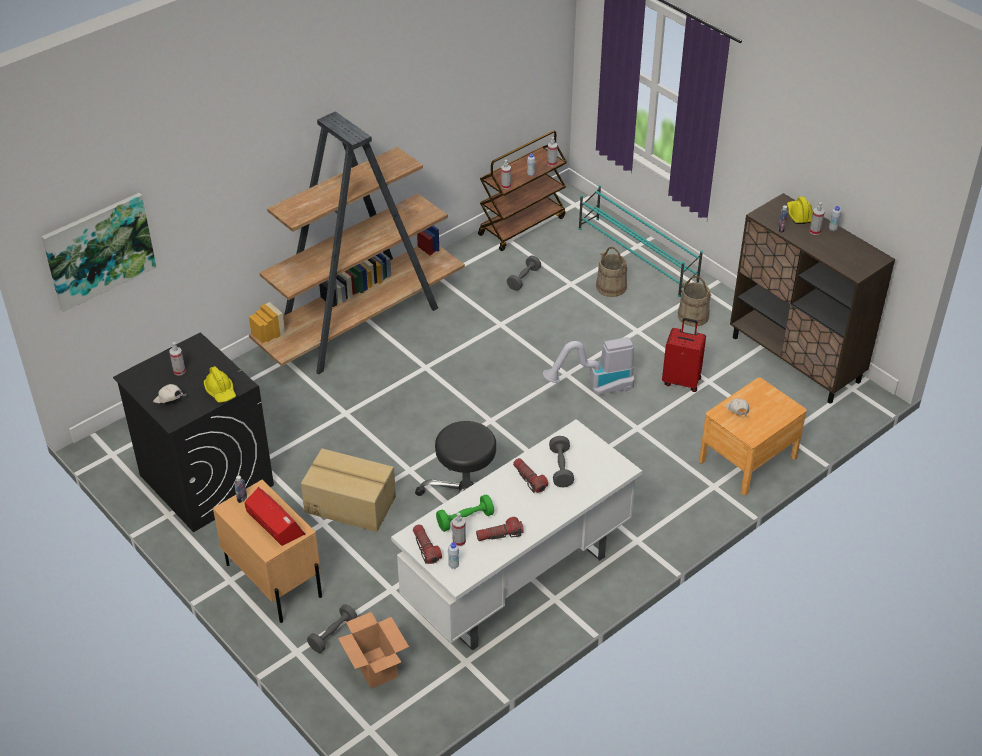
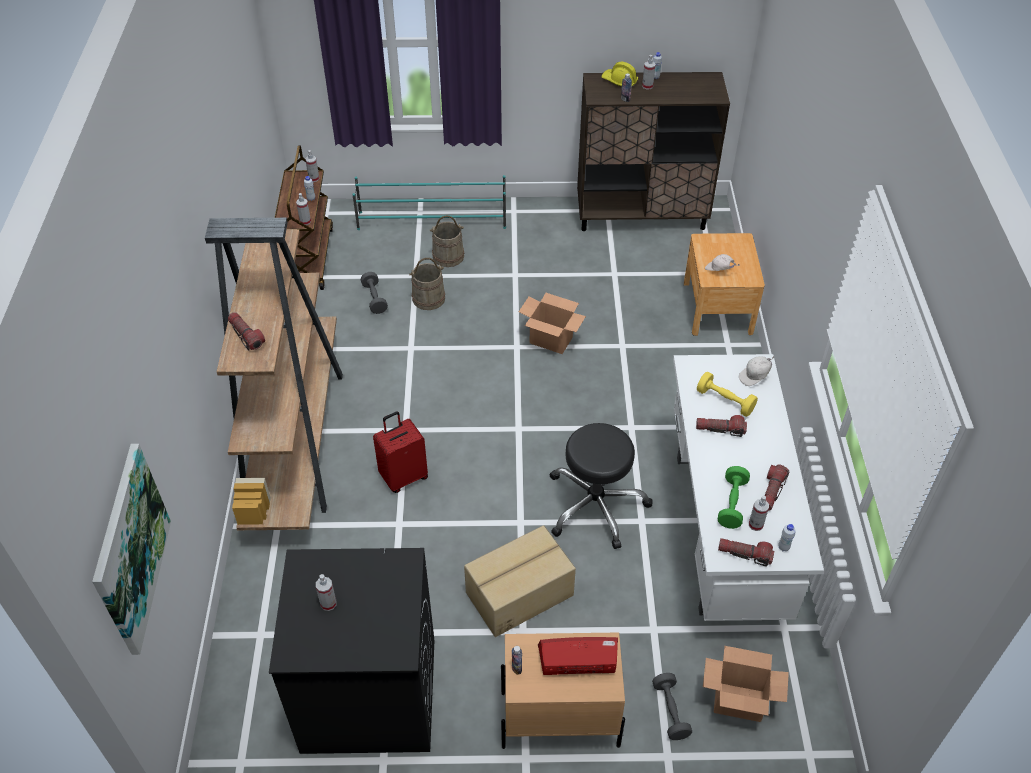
camera: 50 degrees left, 5 degrees up
white cap [153,384,187,403] -> white cap moved to [739,356,774,386]
yellow hard hat [204,366,236,403] -> none
vacuum cleaner [543,337,634,396] -> cardboard box [519,293,586,354]
grey dumbbell [549,436,574,487] -> yellow dumbbell [697,372,758,417]
red suitcase [662,318,706,392] -> red suitcase moved to [373,411,428,493]
beige bucket [678,276,712,327] -> beige bucket moved to [409,258,445,310]
none -> flashlight [228,312,265,351]

